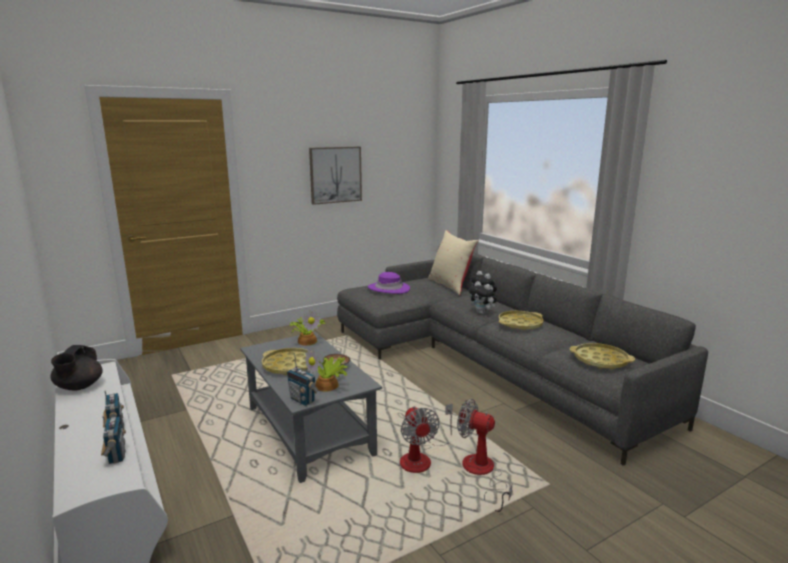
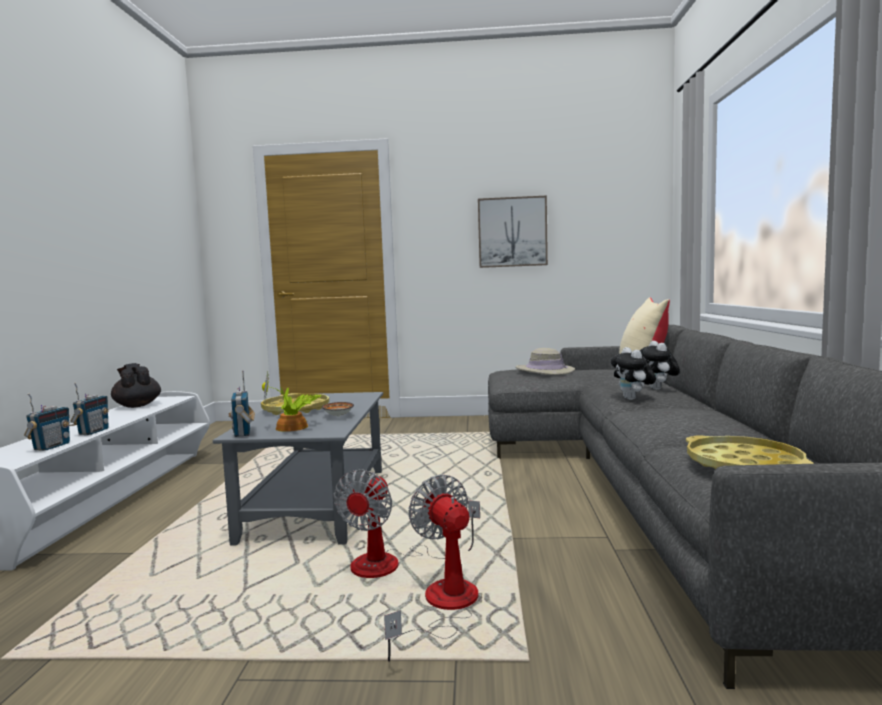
camera: 35 degrees right, 10 degrees down
black teapot [51,345,103,391] -> black teapot turned 105 degrees clockwise [111,363,161,408]
potted plant [290,310,326,346] -> none
purple hat [368,272,410,294] -> beige hat [516,348,575,375]
yellow tray [498,311,544,330] -> none

